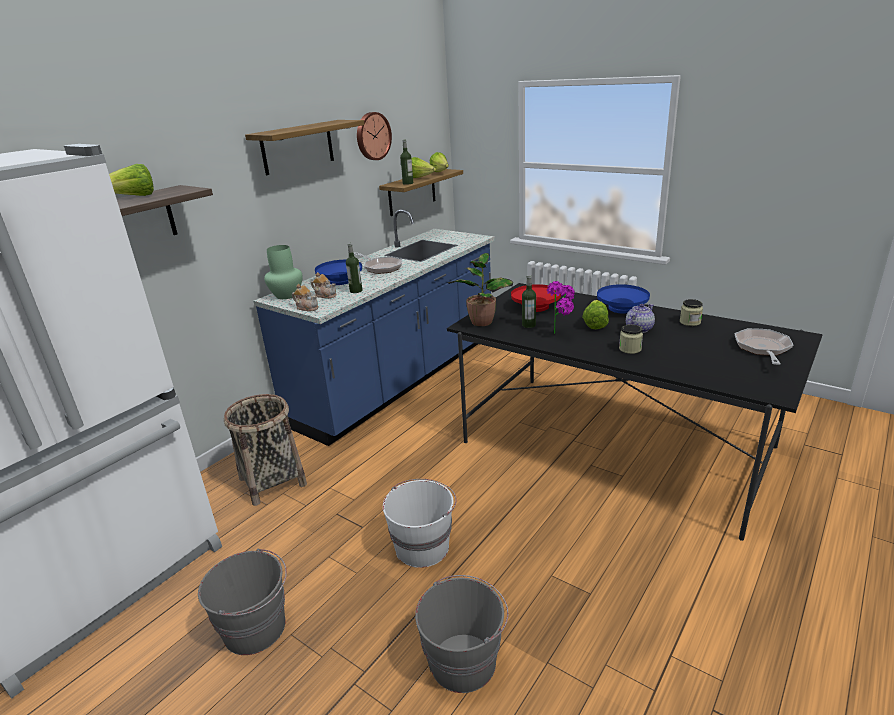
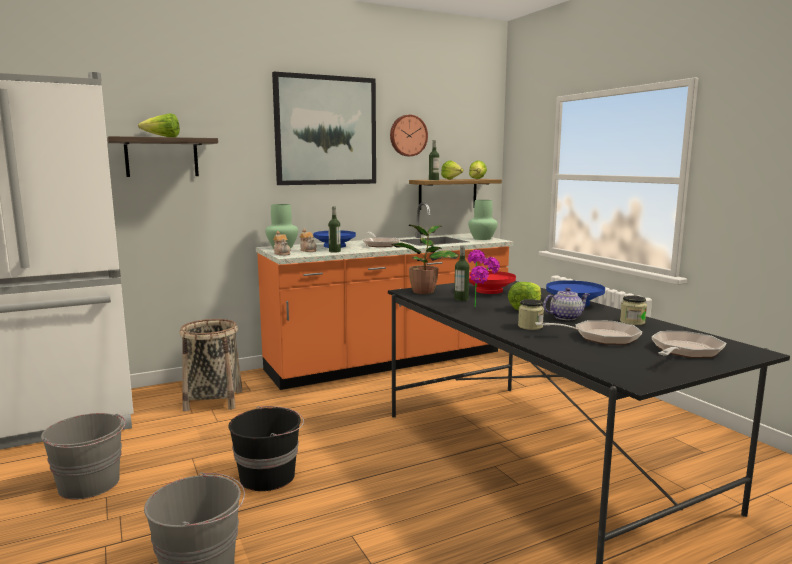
camera: 25 degrees right, 15 degrees down
shelf [245,120,365,175] -> picture [272,72,376,185]
blue counter [253,209,495,446] -> orange counter [256,202,514,390]
white bucket [383,479,457,568] -> black bucket [228,406,304,491]
none -> green vase [468,200,498,240]
none -> frying pan [535,320,642,345]

